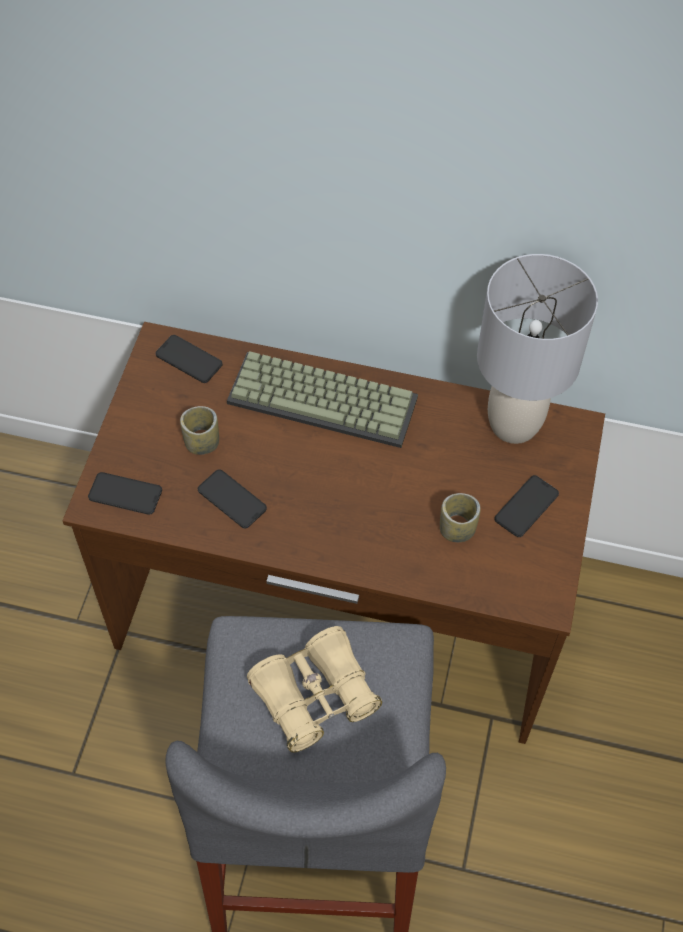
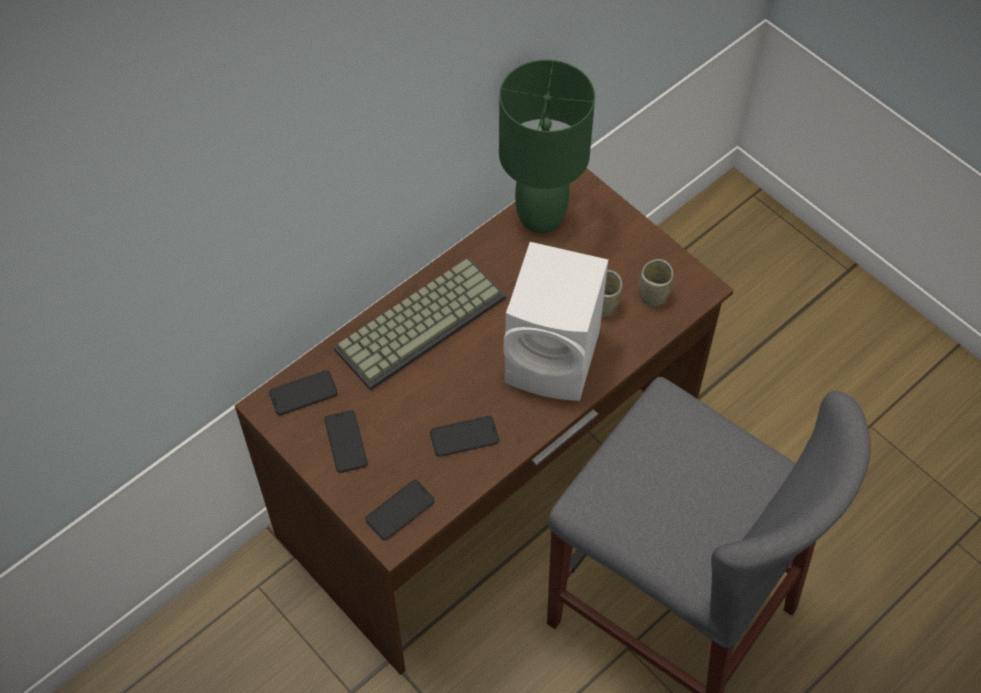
camera: 55 degrees left, 0 degrees up
cup [180,406,219,455] -> cup moved to [639,259,674,307]
beige binoculars [247,626,382,753] -> none
grey table lamp [477,254,598,444] -> green table lamp [499,59,595,233]
phone [494,475,559,537] -> phone moved to [324,410,368,473]
none -> white speaker [504,242,608,401]

